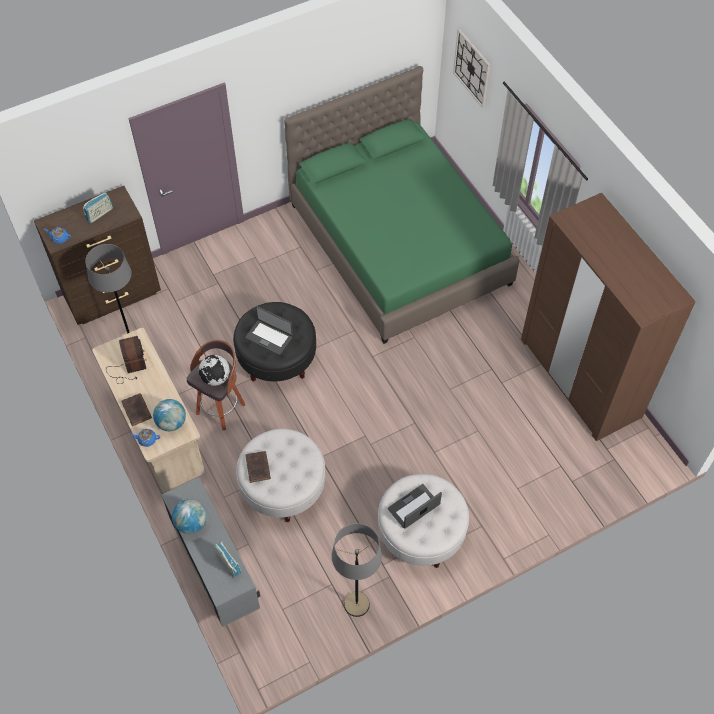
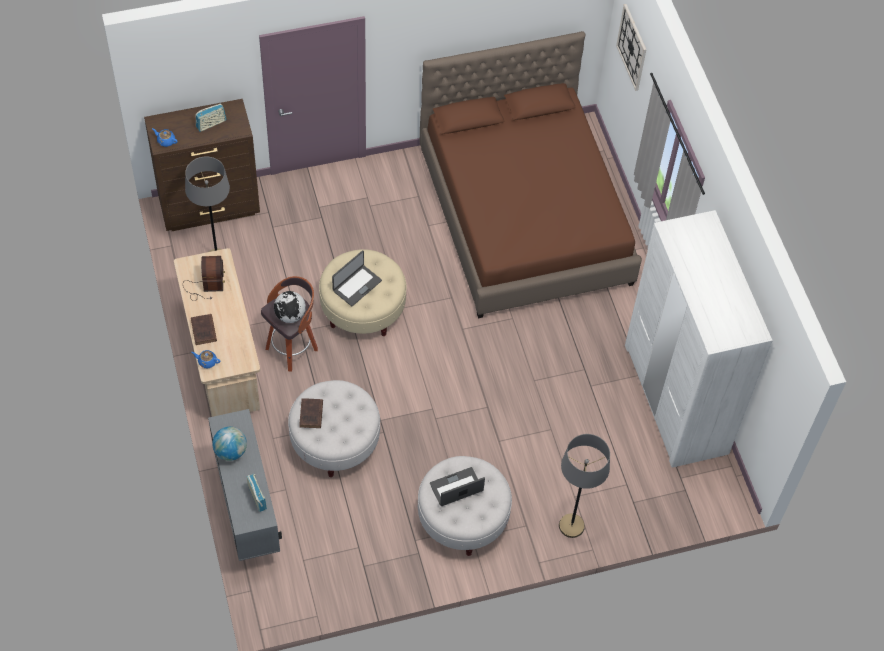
camera: 10 degrees right, 0 degrees up
globe [153,399,186,431] -> none
black ottoman [233,302,316,382] -> beige ottoman [319,249,407,336]
laptop [245,306,293,355] -> laptop turned 90 degrees counterclockwise [332,250,382,306]
green bed [284,66,520,344] -> brown bed [420,31,642,318]
grey floor lamp [332,523,382,617] -> grey floor lamp moved to [559,434,610,538]
brown wardrobe [521,193,696,441] -> white wardrobe [625,210,773,468]

